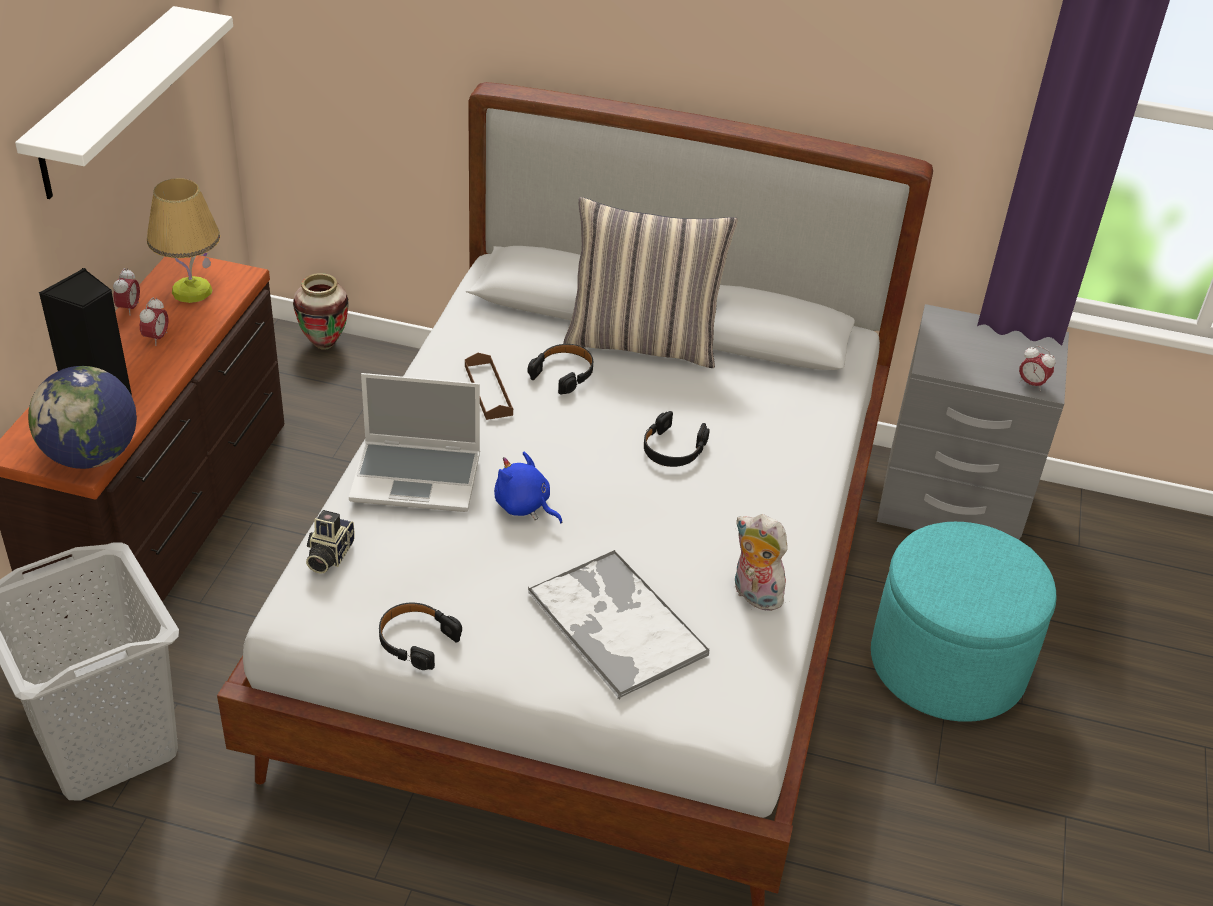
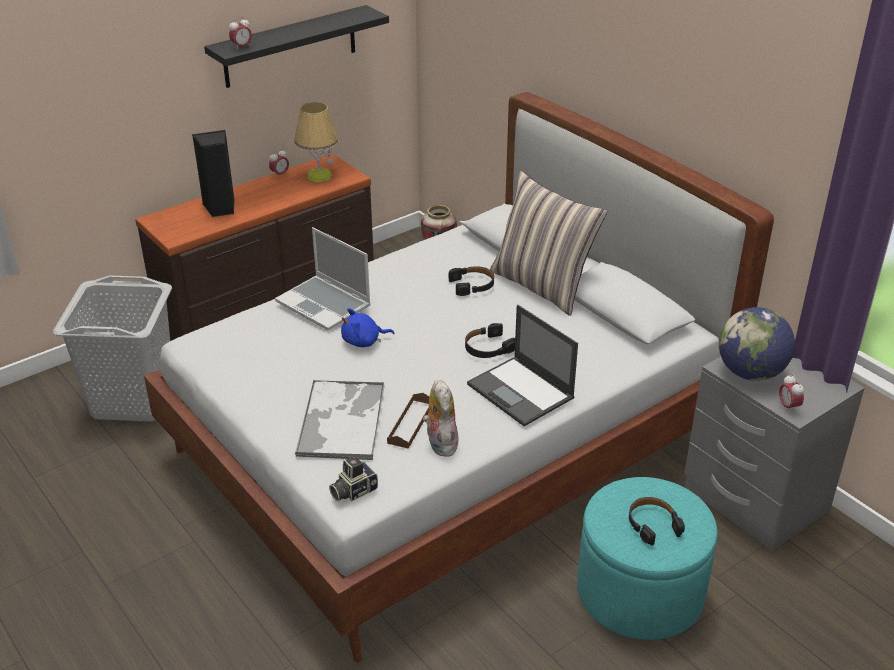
camera: 40 degrees right, 5 degrees down
white shelf [15,6,233,199] -> black shelf [204,5,389,88]
globe [28,366,137,469] -> globe moved to [719,307,795,381]
alarm clock [140,298,169,346] -> alarm clock moved to [229,17,252,48]
camera [306,510,355,574] -> camera moved to [329,456,378,502]
black headphones [379,602,462,670] -> black headphones moved to [629,497,685,545]
brown tray [465,353,513,420] -> brown tray moved to [387,393,429,449]
blue plush toy [494,452,562,523] -> blue plush toy turned 90 degrees counterclockwise [341,308,394,347]
none -> laptop [467,305,578,426]

